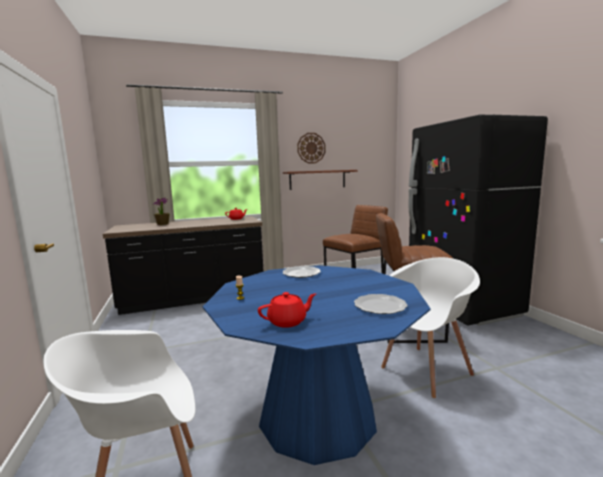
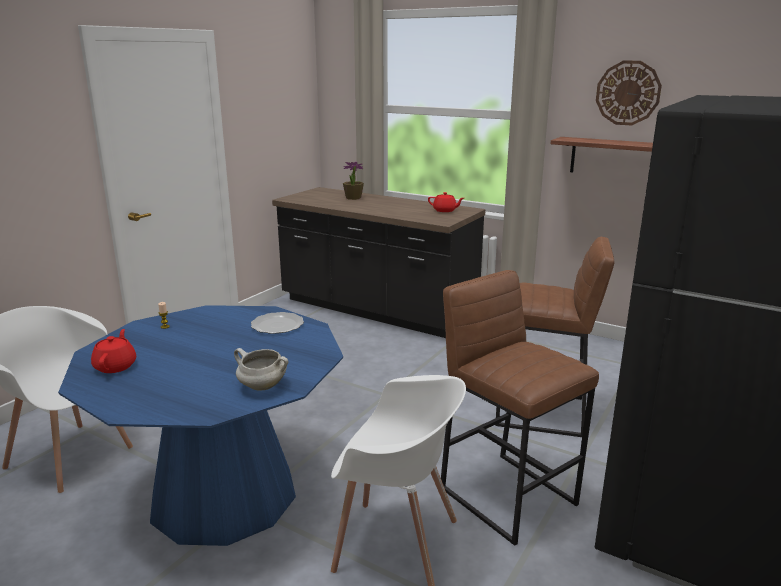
camera: 50 degrees right, 10 degrees up
red teapot [258,292,316,328] -> red teapot turned 120 degrees counterclockwise [91,329,136,373]
plate [354,294,408,314] -> none
none -> white cooking pot [234,348,288,391]

